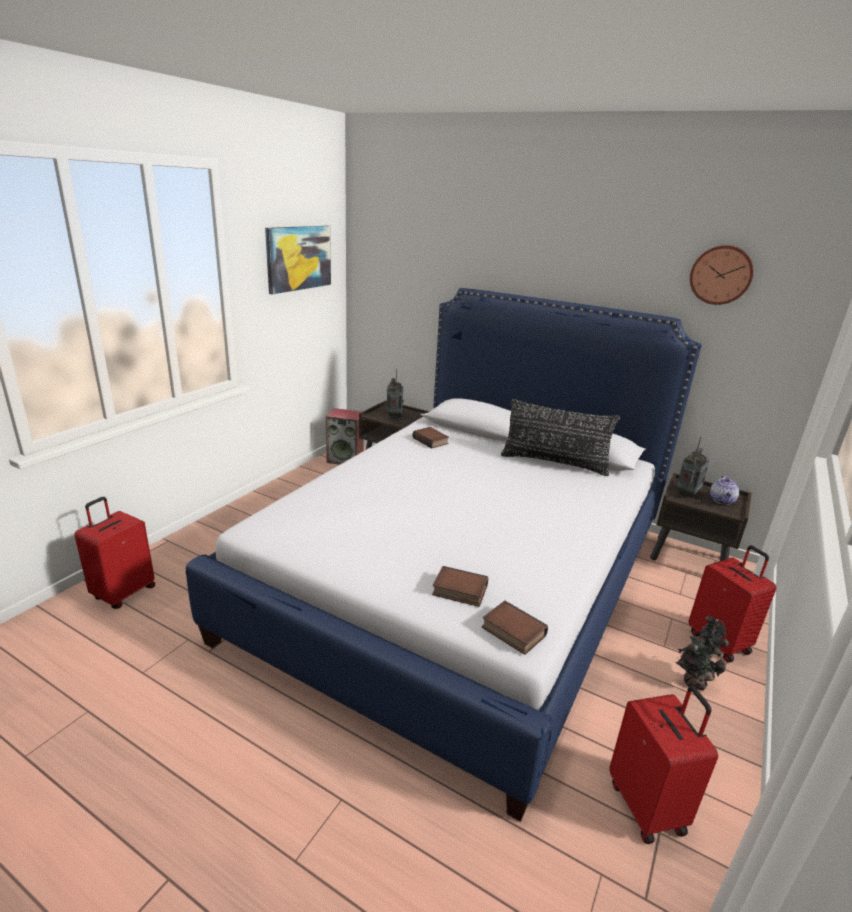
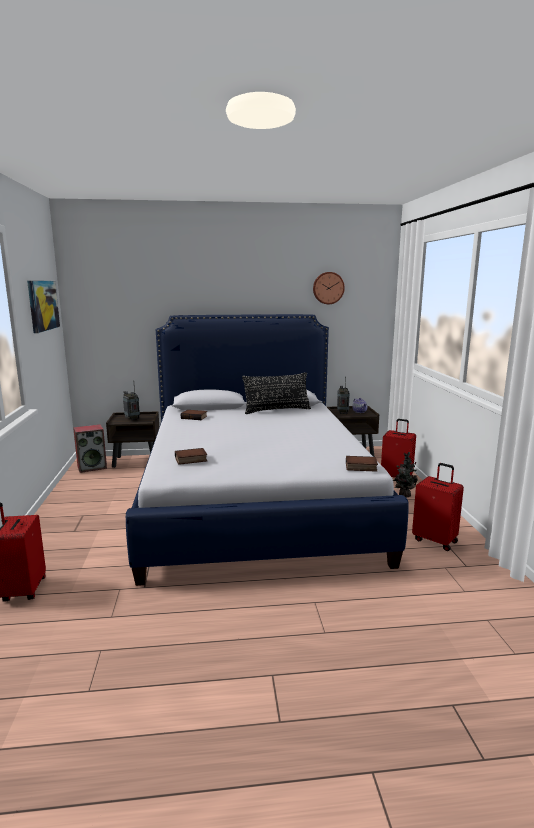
camera: 35 degrees left, 10 degrees down
book [432,566,488,607] -> book moved to [175,448,207,465]

